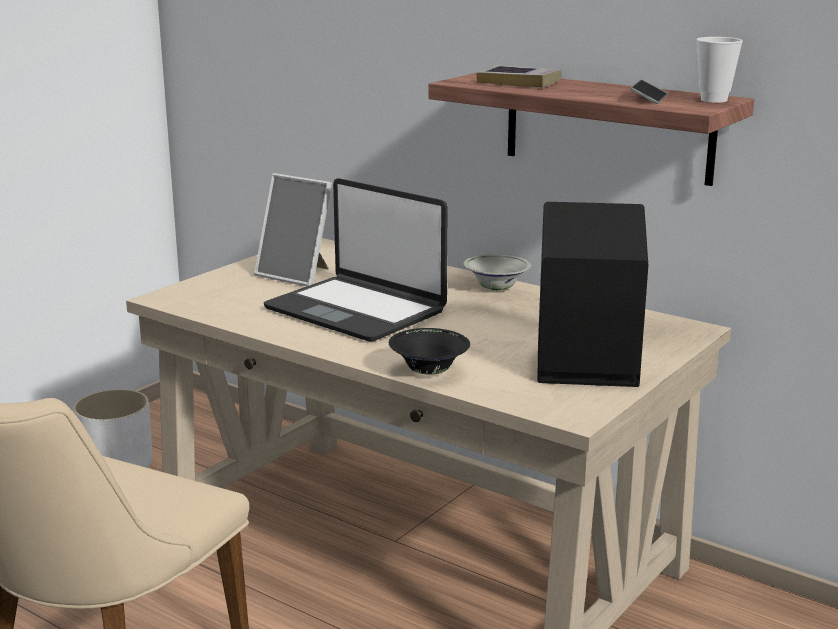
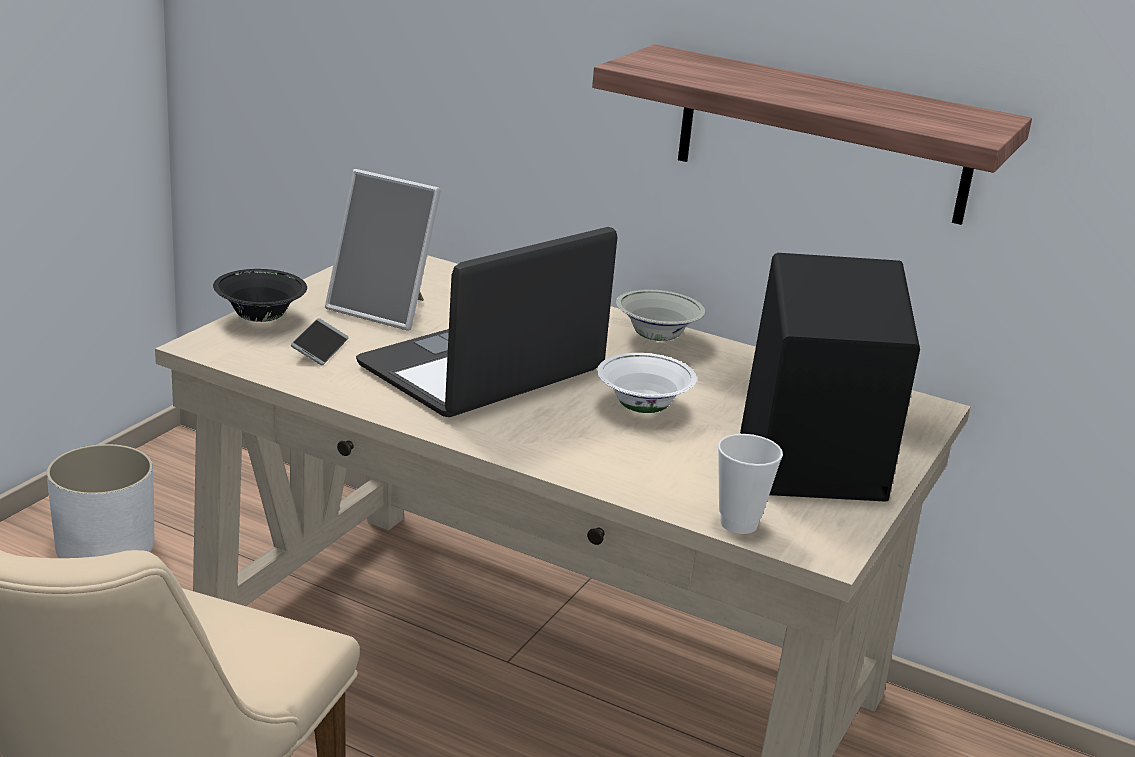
camera: 10 degrees left, 5 degrees up
laptop [264,178,448,342] -> laptop turned 105 degrees clockwise [356,227,617,417]
black bowl [389,328,470,374] -> black bowl moved to [213,269,307,322]
book [476,65,562,88] -> none
phone [630,79,668,104] -> phone moved to [291,318,349,365]
cup [696,37,743,103] -> cup moved to [718,434,783,534]
none -> white bowl [597,353,697,413]

